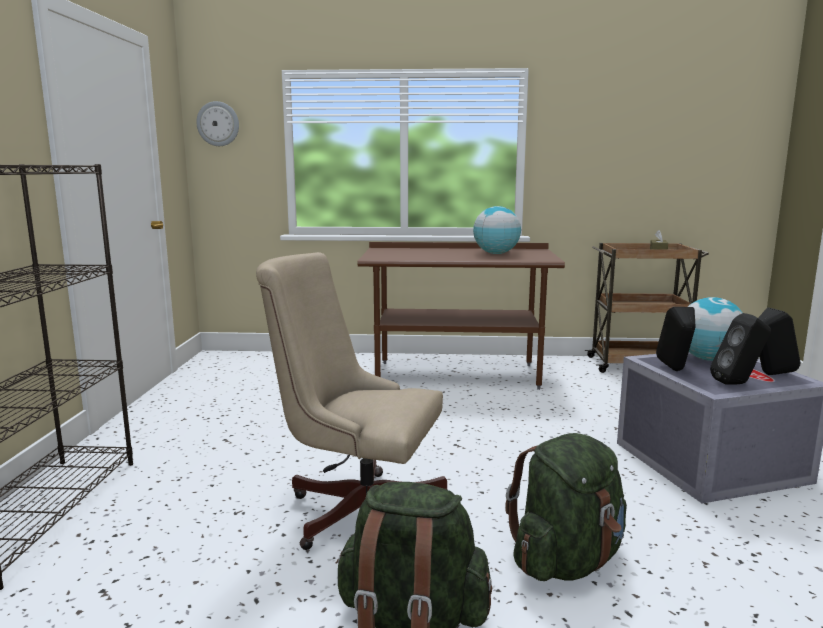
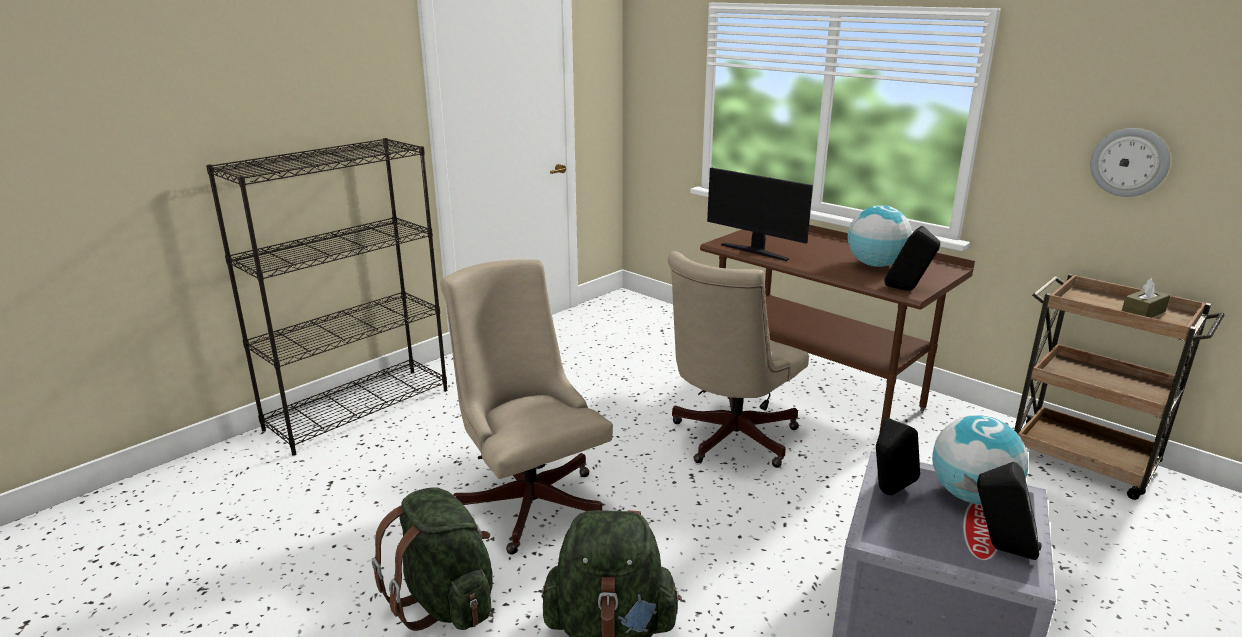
camera: 40 degrees right, 10 degrees up
wall clock [196,101,239,146] -> wall clock moved to [1090,128,1170,197]
black speaker [710,313,771,385] -> black speaker moved to [884,226,940,291]
none -> beige office chair [668,251,809,468]
none -> monitor [707,168,813,261]

